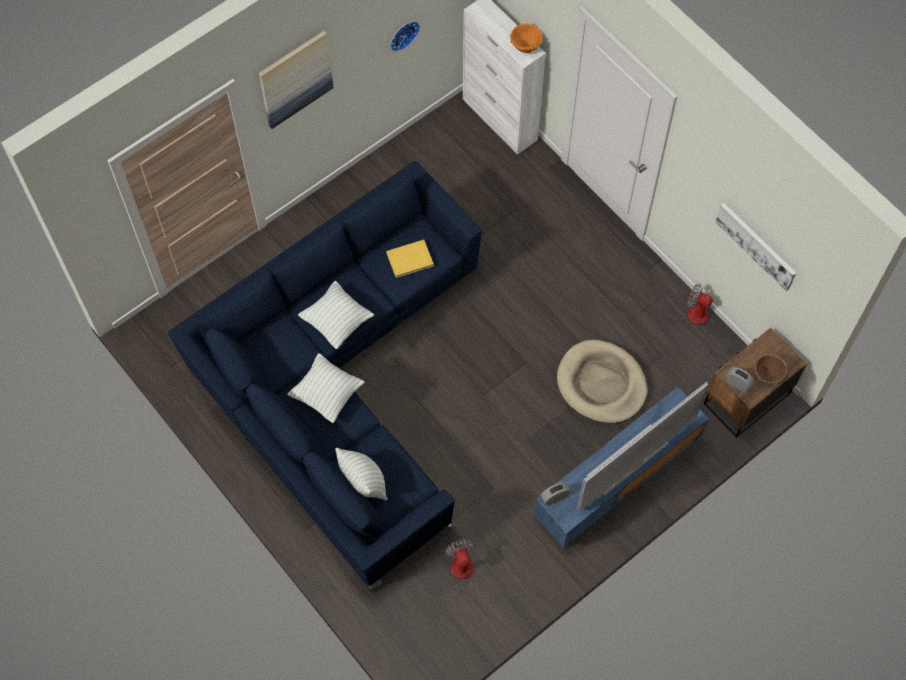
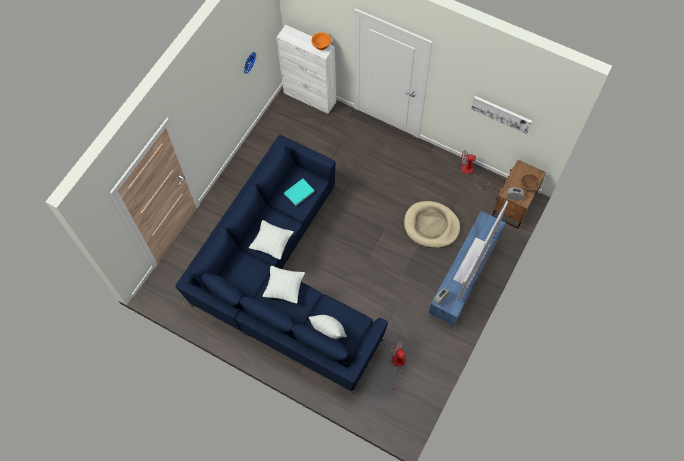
camera: 20 degrees left, 0 degrees up
picture [259,31,334,129] -> none
yellow book [386,240,434,278] -> turquoise book [284,179,315,206]

